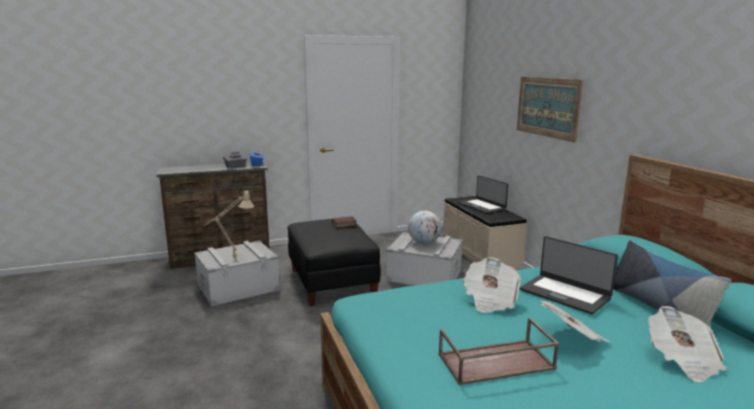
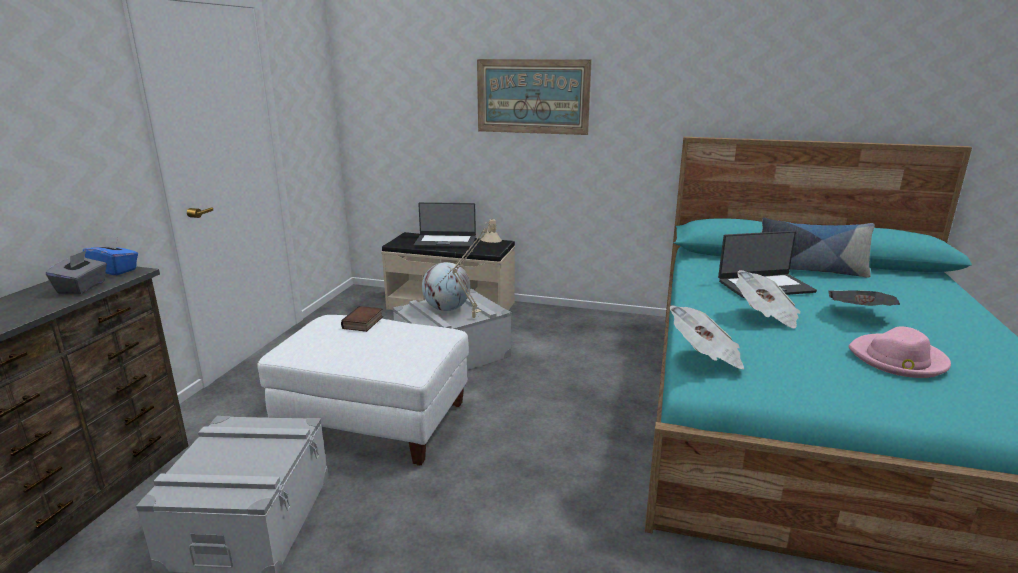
camera: 55 degrees left, 5 degrees up
beige table lamp [204,190,254,258] -> beige table lamp moved to [436,219,502,318]
black ottoman [288,219,381,306] -> white ottoman [257,315,469,466]
brown tray [438,318,559,385] -> pink hat [849,327,951,378]
newspaper [648,306,727,383] -> newspaper moved to [669,305,744,369]

